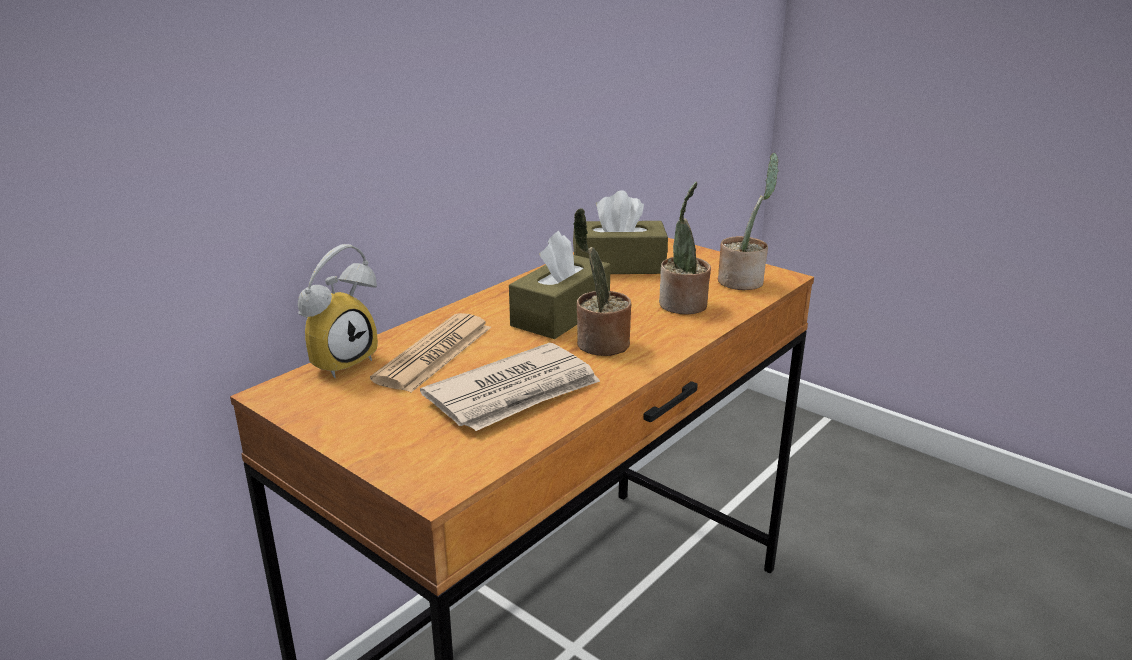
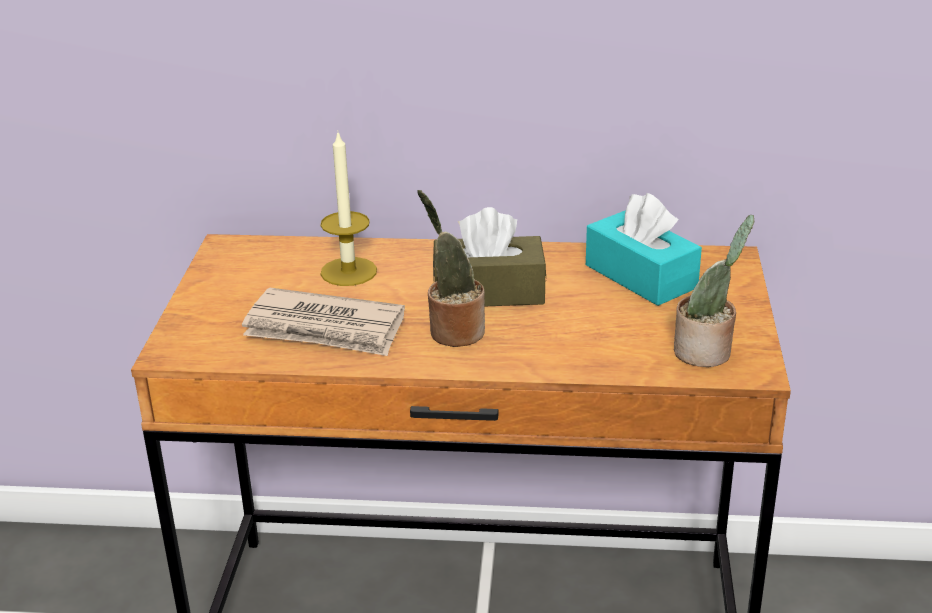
camera: 55 degrees right, 5 degrees up
alarm clock [298,244,378,378] -> none
newspaper [370,313,492,392] -> candle [320,130,377,286]
brown tissue box [573,190,668,274] -> turquoise tissue box [586,193,702,306]
potted plant [659,182,711,314] -> none

